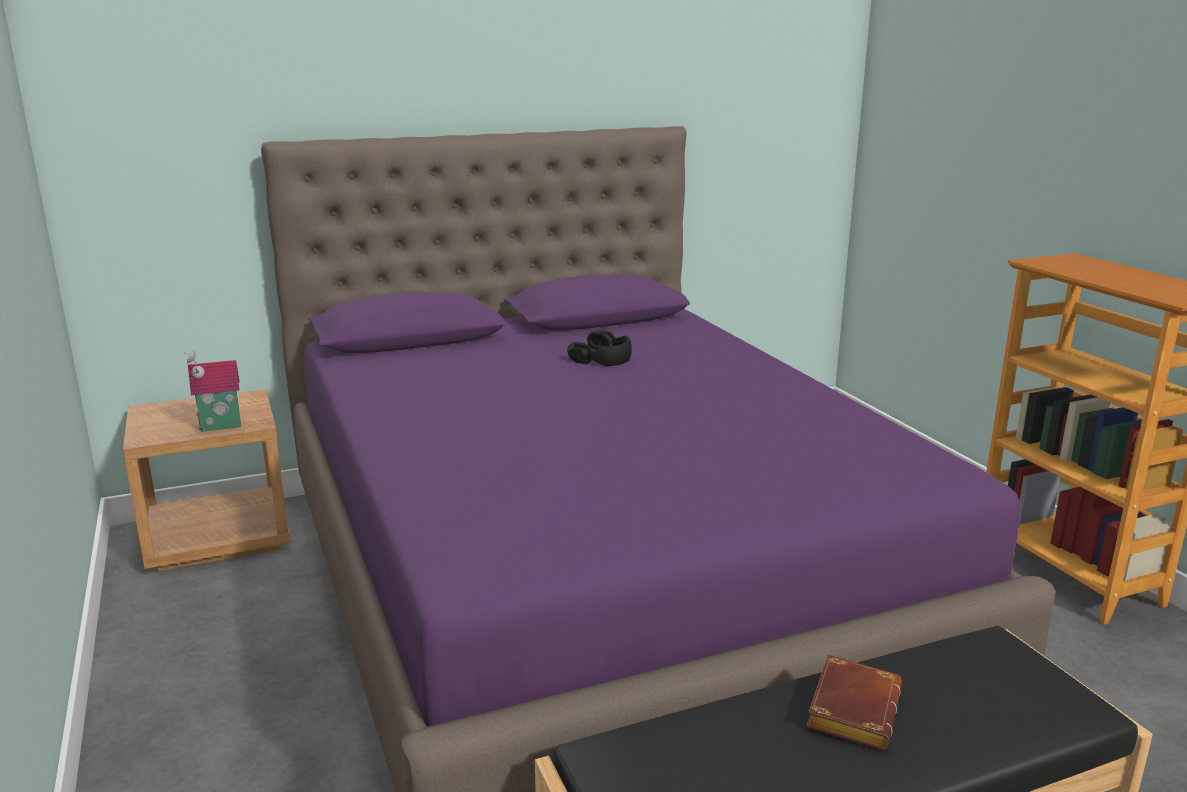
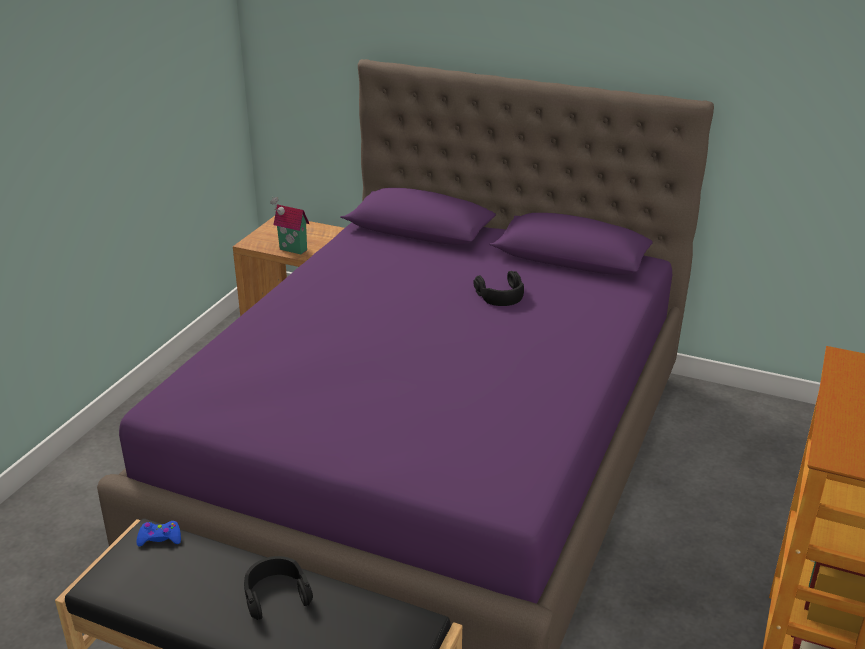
camera: 45 degrees right, 10 degrees up
brown book [806,655,902,750] -> black headphones [244,556,313,620]
none -> blue game controller [136,521,181,546]

